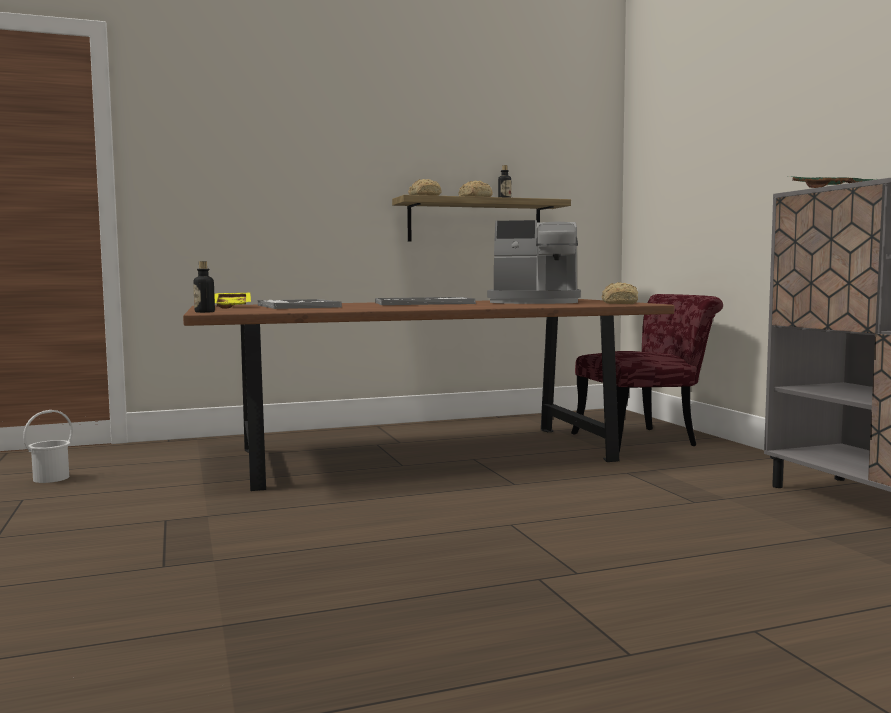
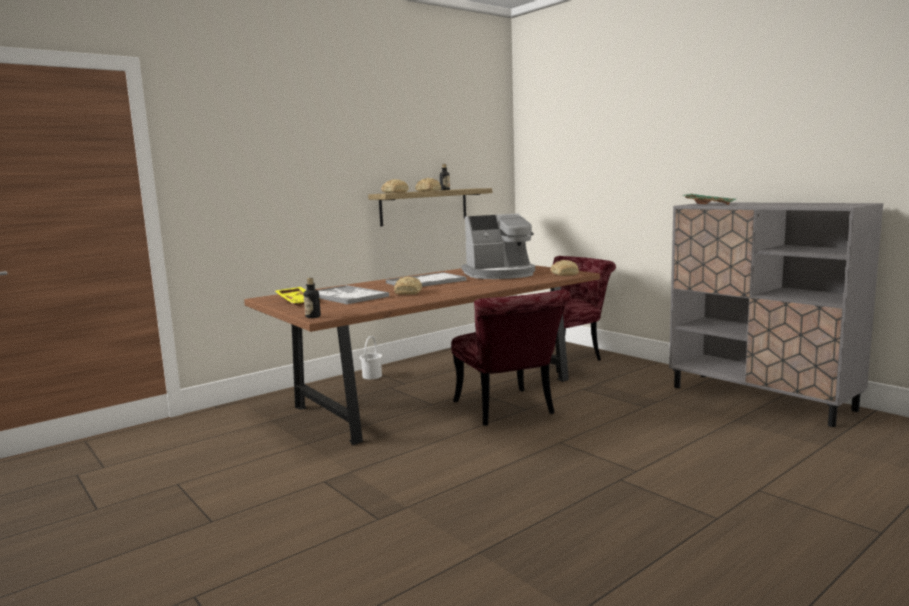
camera: 20 degrees left, 5 degrees up
white bucket [23,410,73,483] -> white bucket moved to [359,336,382,379]
none -> bread [394,276,422,295]
none -> red chair [451,290,571,426]

